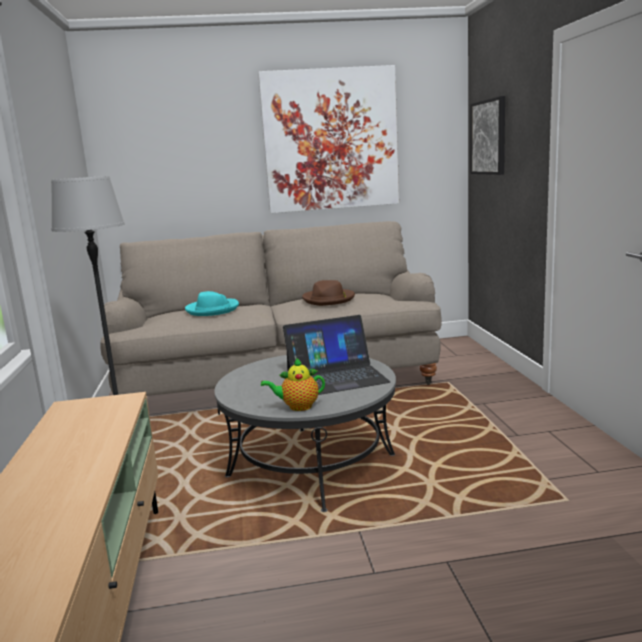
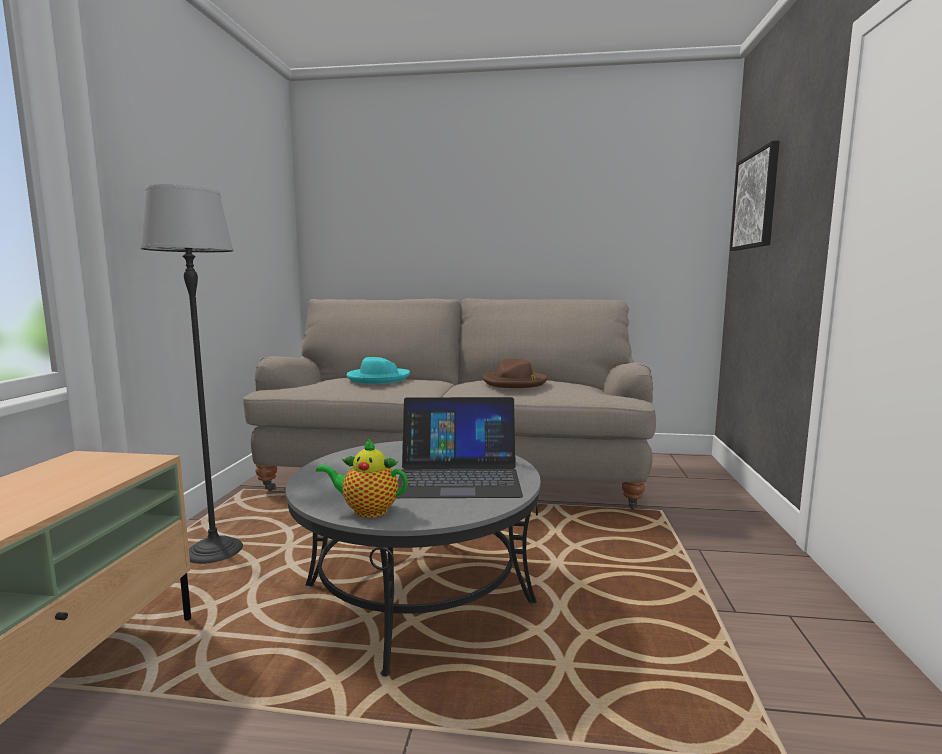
camera: 15 degrees right, 5 degrees down
picture [258,65,399,213] -> none

